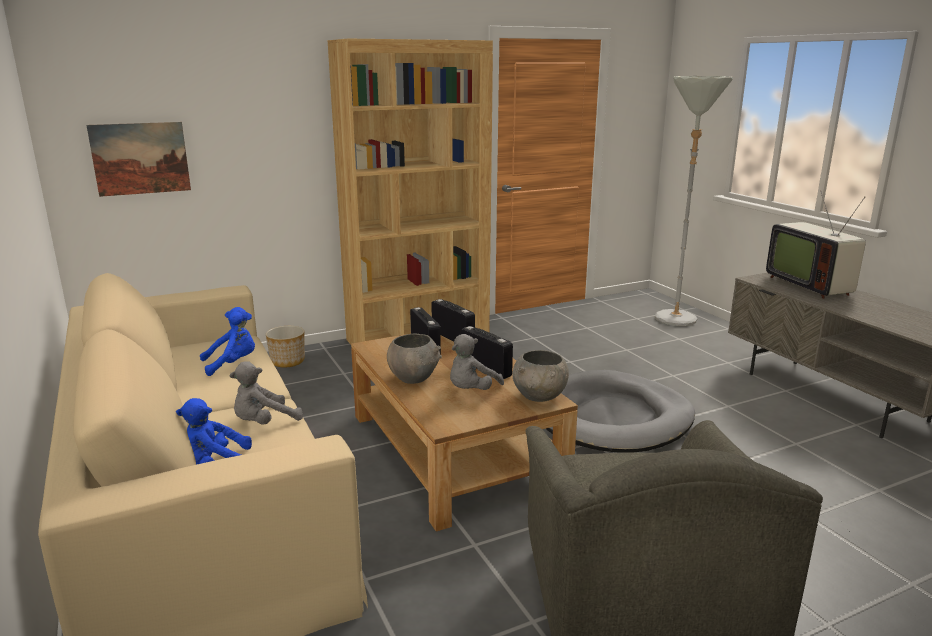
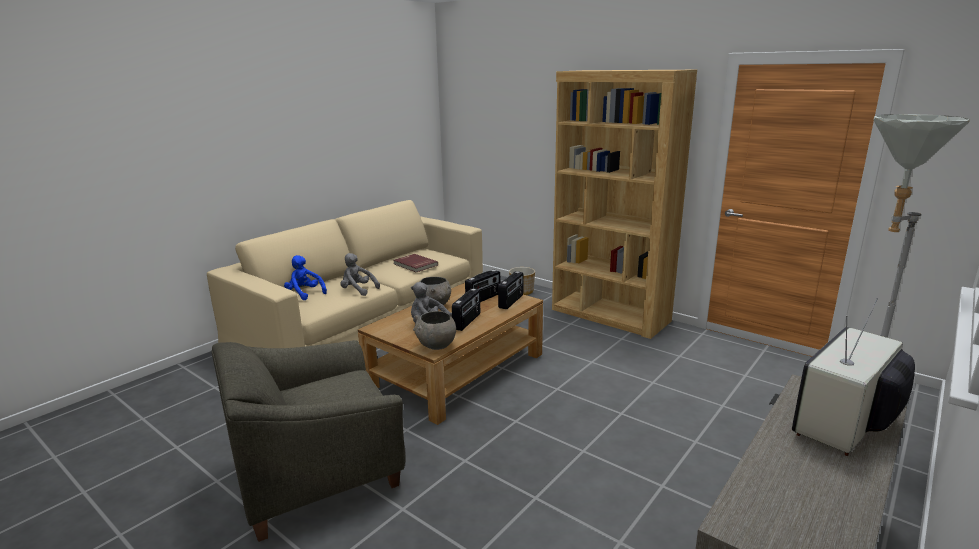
camera: 65 degrees right, 0 degrees up
picture [86,122,191,197] -> none
blue plush toy [200,307,255,376] -> red book [394,254,438,272]
grey dog bed [546,370,695,453] -> none

